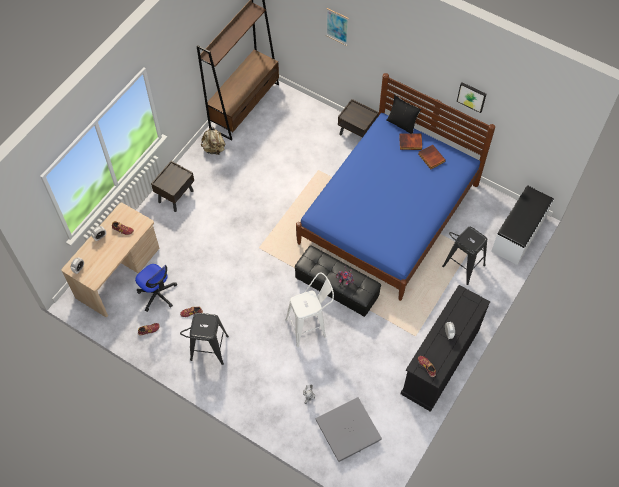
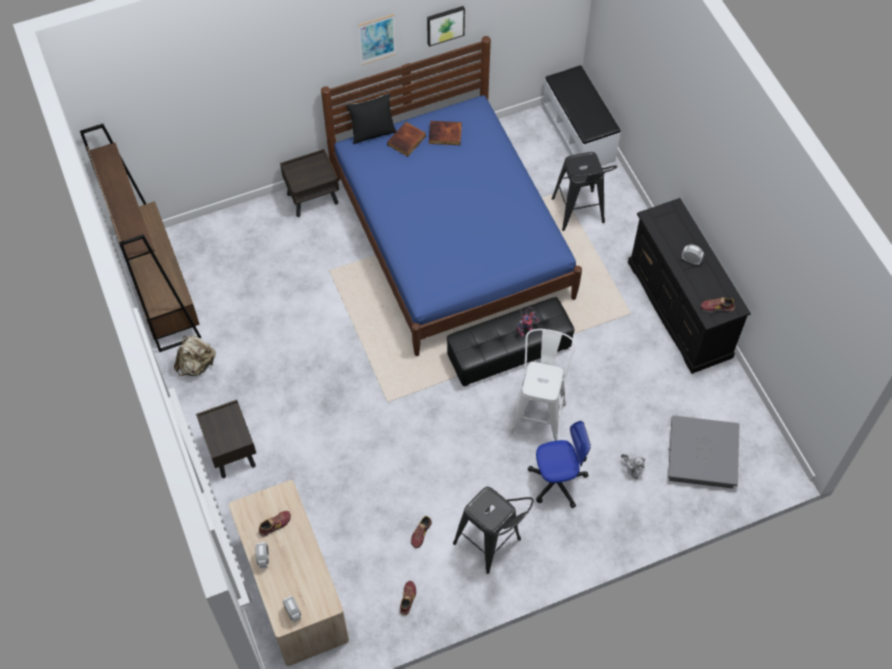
camera: 55 degrees left, 0 degrees up
office chair [135,264,177,312] -> office chair moved to [528,421,591,508]
picture [326,8,349,46] -> picture moved to [358,14,396,65]

